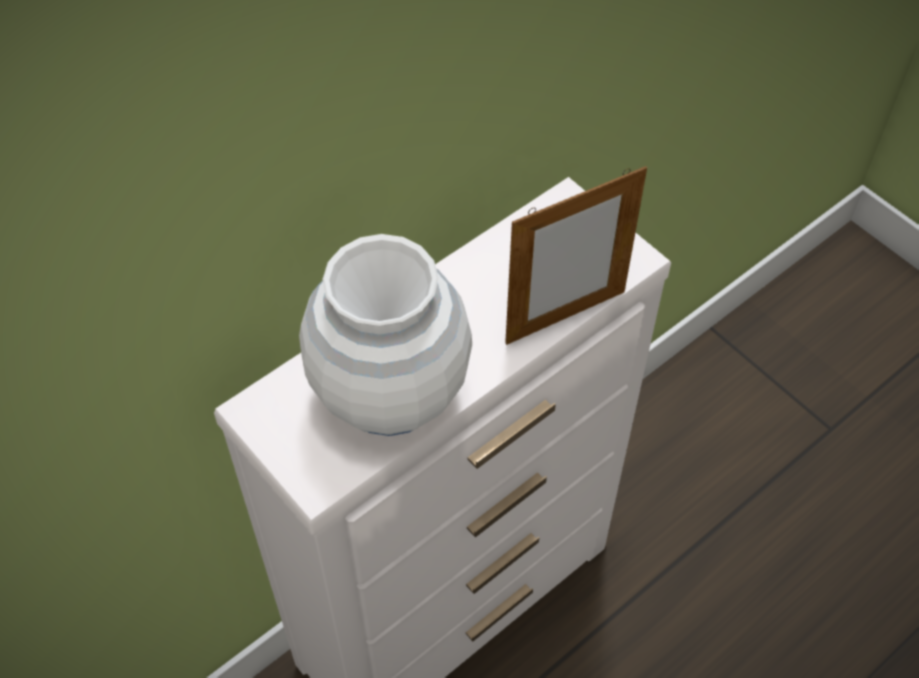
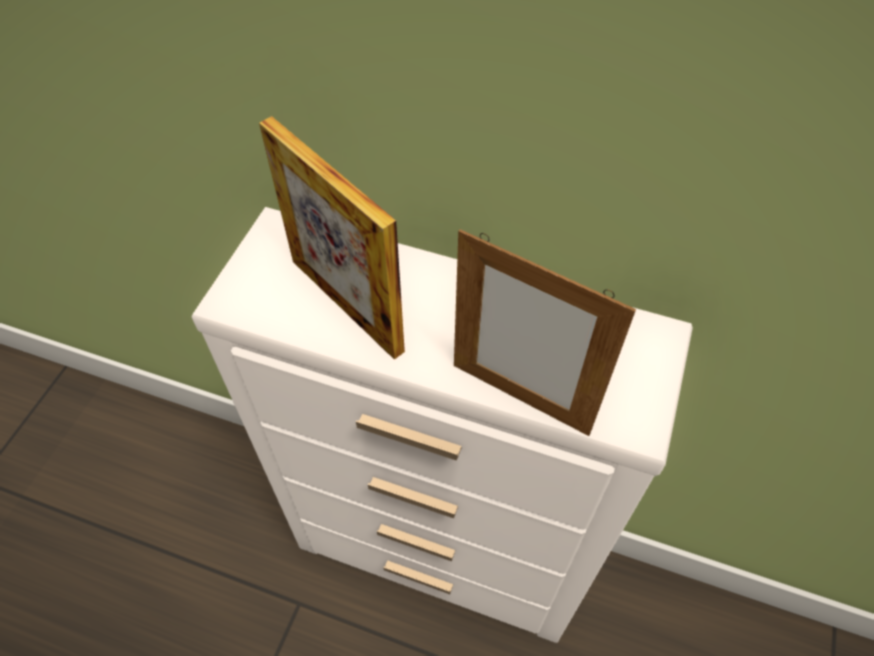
camera: 60 degrees right, 0 degrees up
white vase [299,234,472,436] -> picture frame [259,116,405,360]

